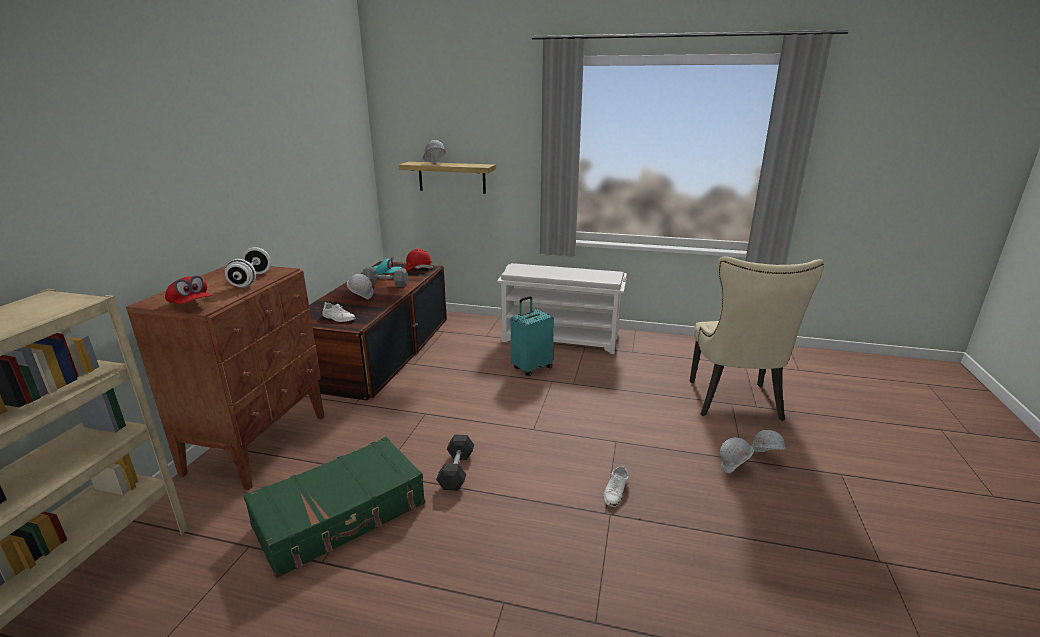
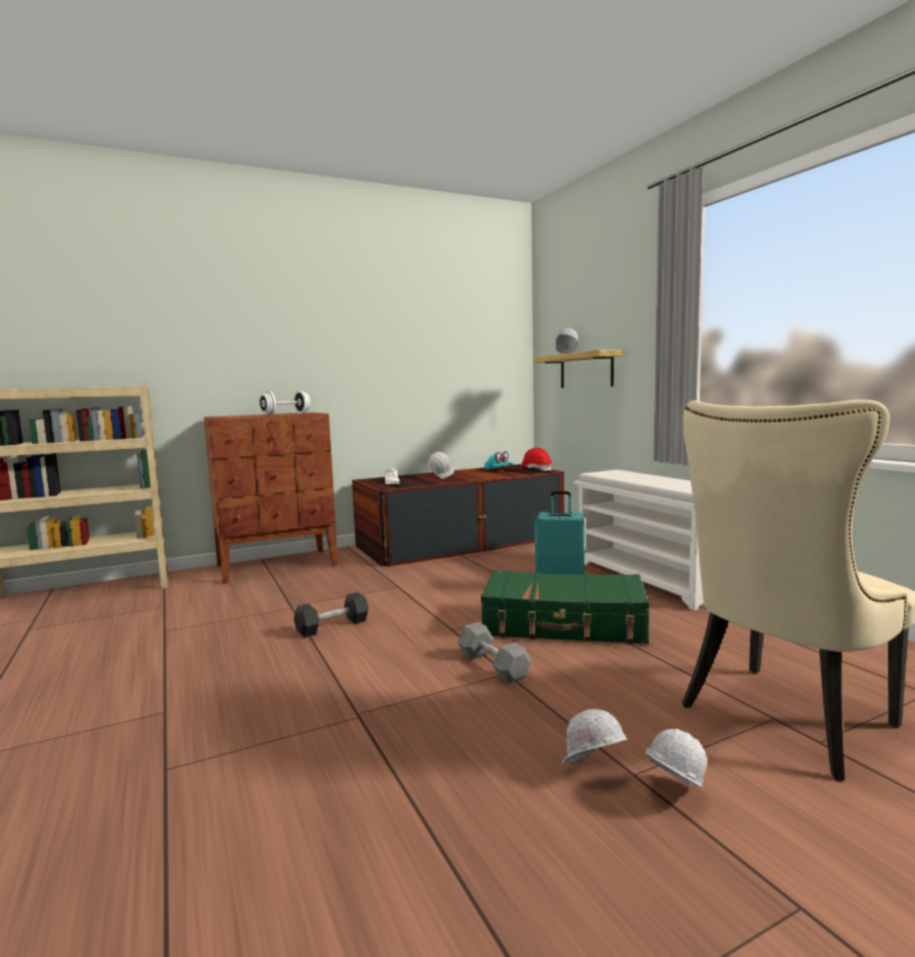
camera: 50 degrees right, 15 degrees down
red cap [165,275,212,304] -> none
green suitcase [243,437,425,578] -> green suitcase moved to [481,570,650,644]
grey dumbbell [362,267,408,287] -> grey dumbbell moved to [457,622,532,684]
white shoe [603,465,629,507] -> none

